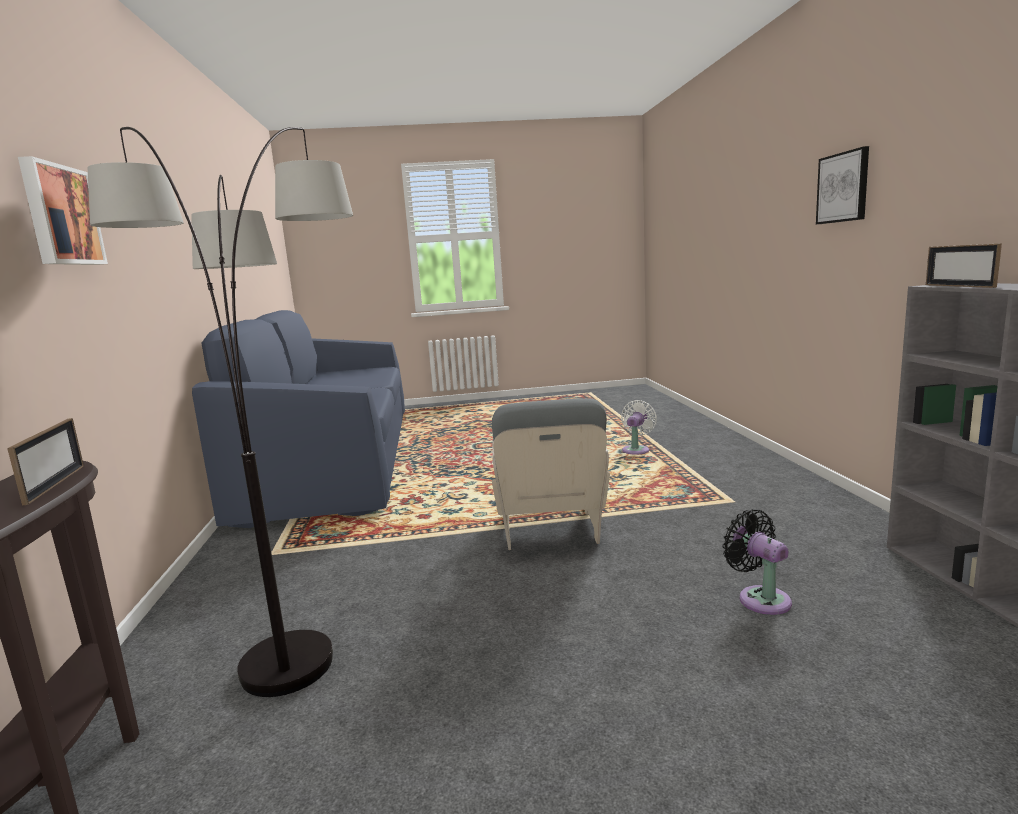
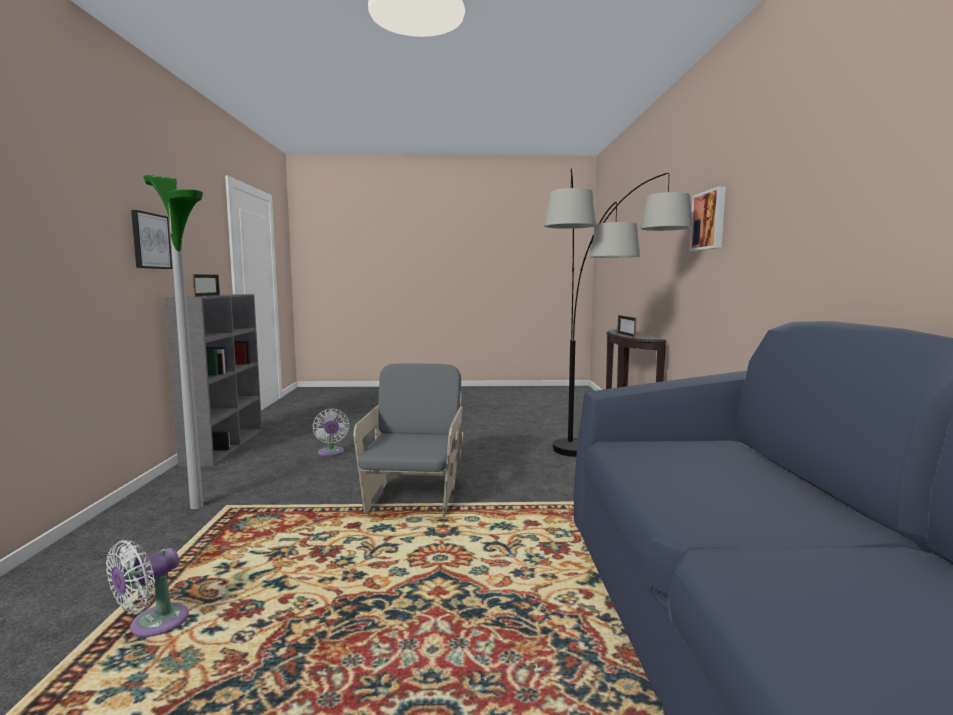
camera: 175 degrees left, 5 degrees down
black fan [722,509,792,615] -> white fan [312,408,349,457]
picture [816,146,869,224] -> picture moved to [131,210,172,269]
none -> floor lamp [143,175,203,509]

